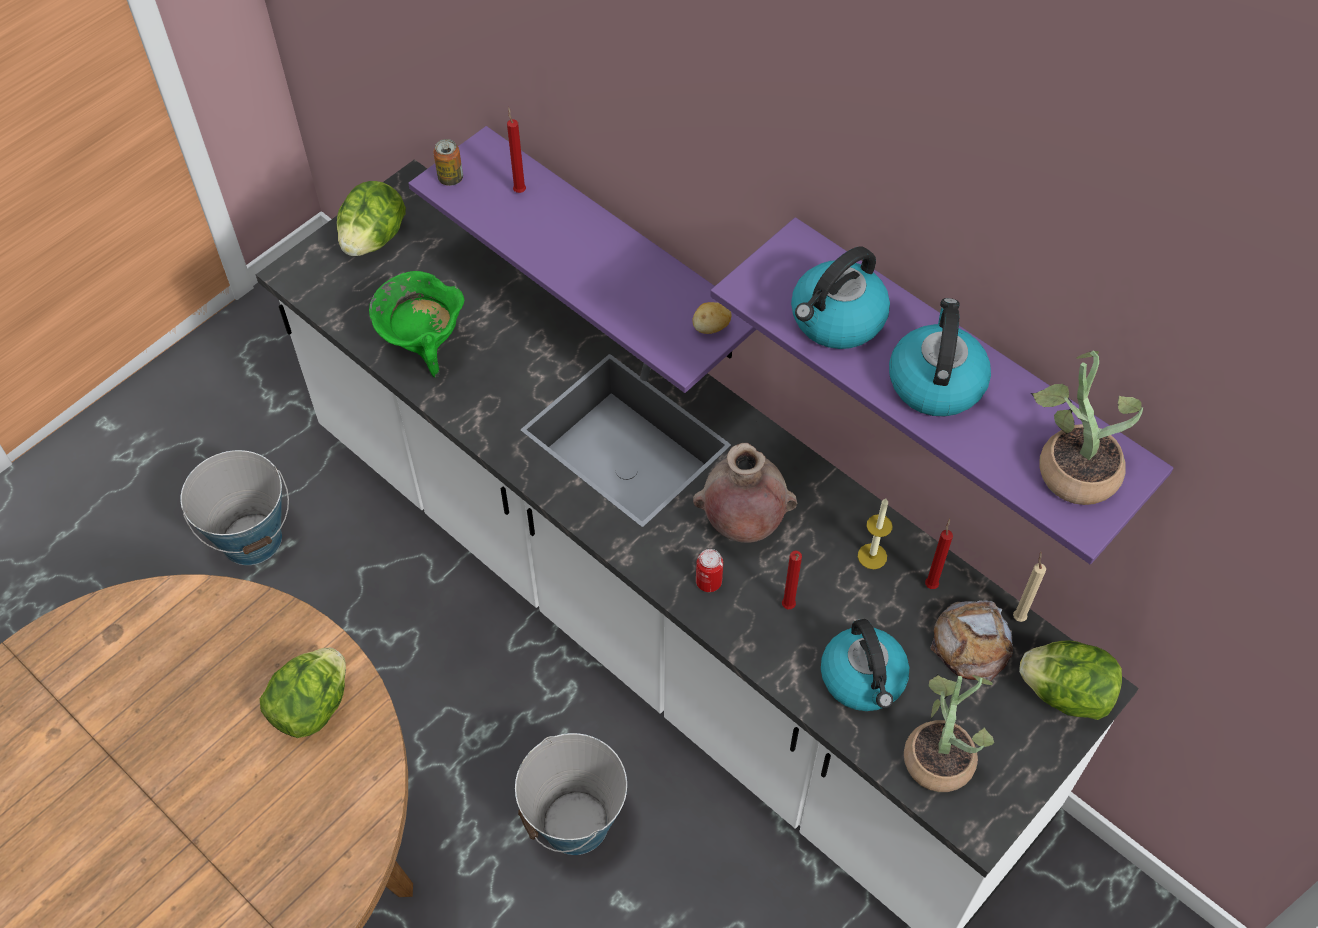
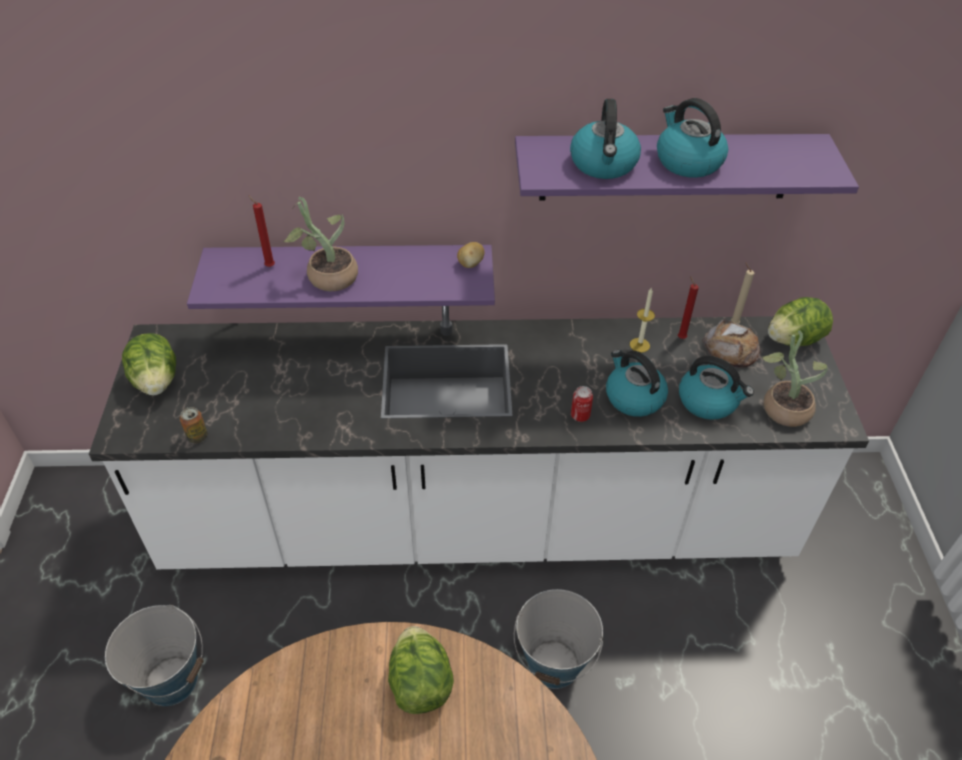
camera: 45 degrees left, 10 degrees down
green cooking pot [369,271,464,378] -> none
can [433,139,463,186] -> can moved to [180,407,208,443]
brown vase [693,443,797,543] -> none
red candle [782,551,802,609] -> kettle [606,350,668,417]
potted plant [1031,350,1143,505] -> potted plant moved to [283,197,358,291]

